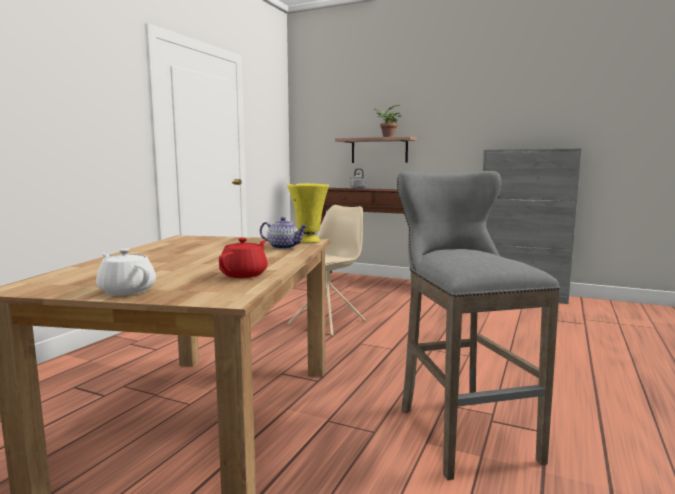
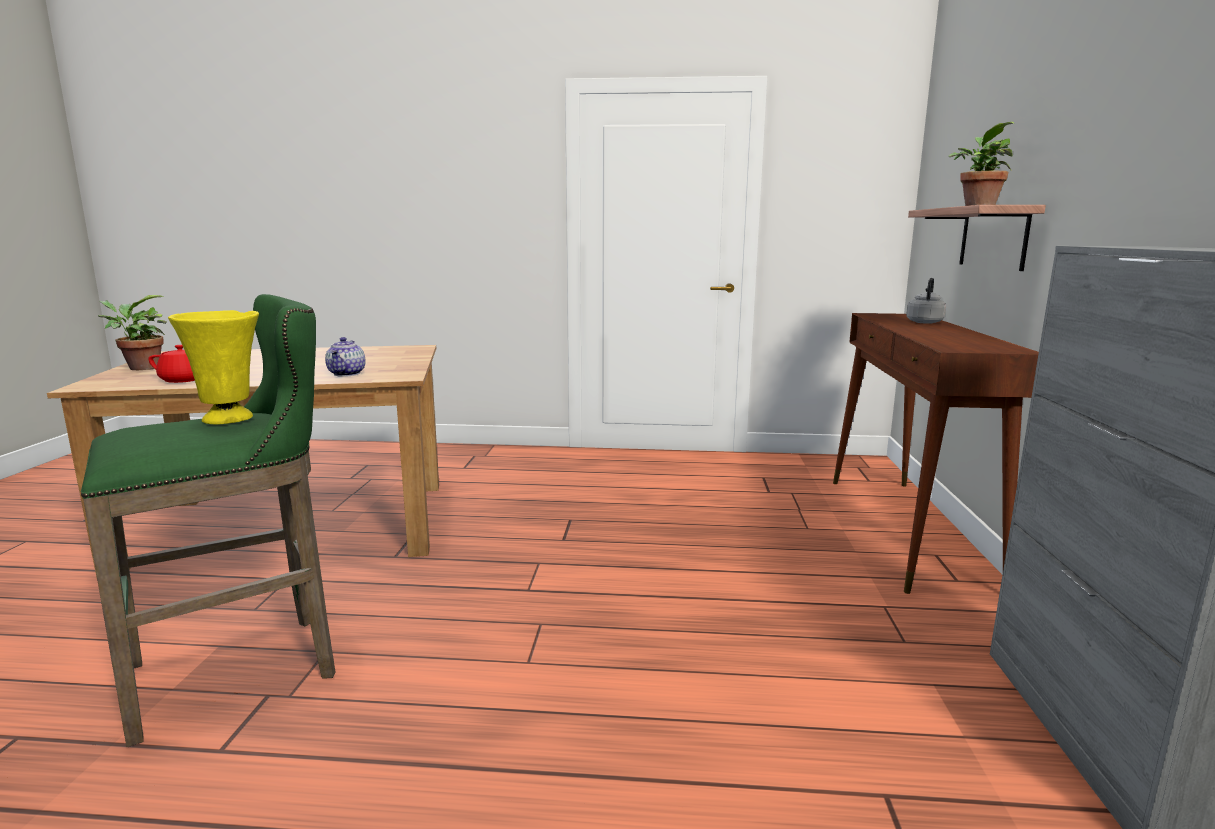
camera: 70 degrees right, 5 degrees up
white teapot [96,248,156,295] -> potted plant [98,295,167,370]
yellow vase [287,183,329,243] -> yellow vase moved to [168,310,259,424]
beige chair [288,205,366,336] -> none
grey stool [397,171,560,480] -> green stool [81,294,336,747]

